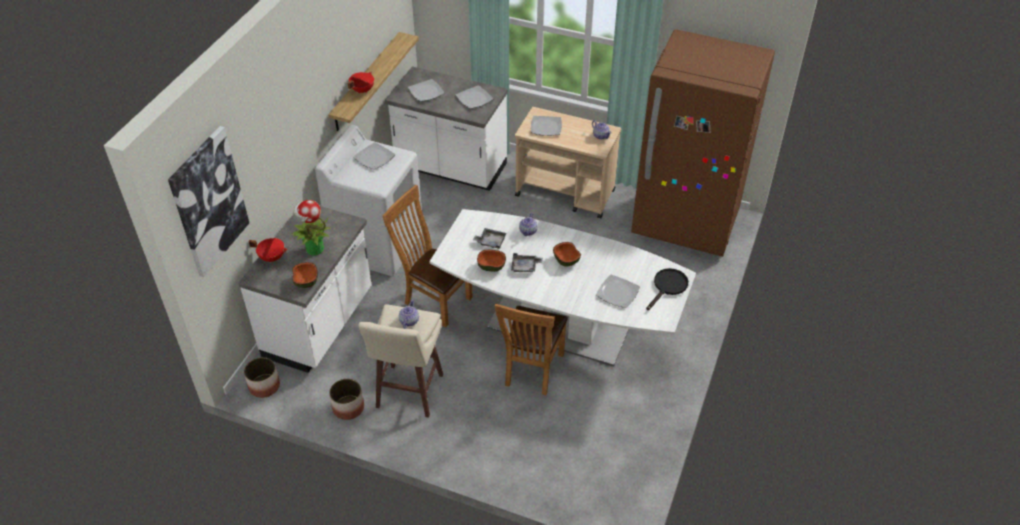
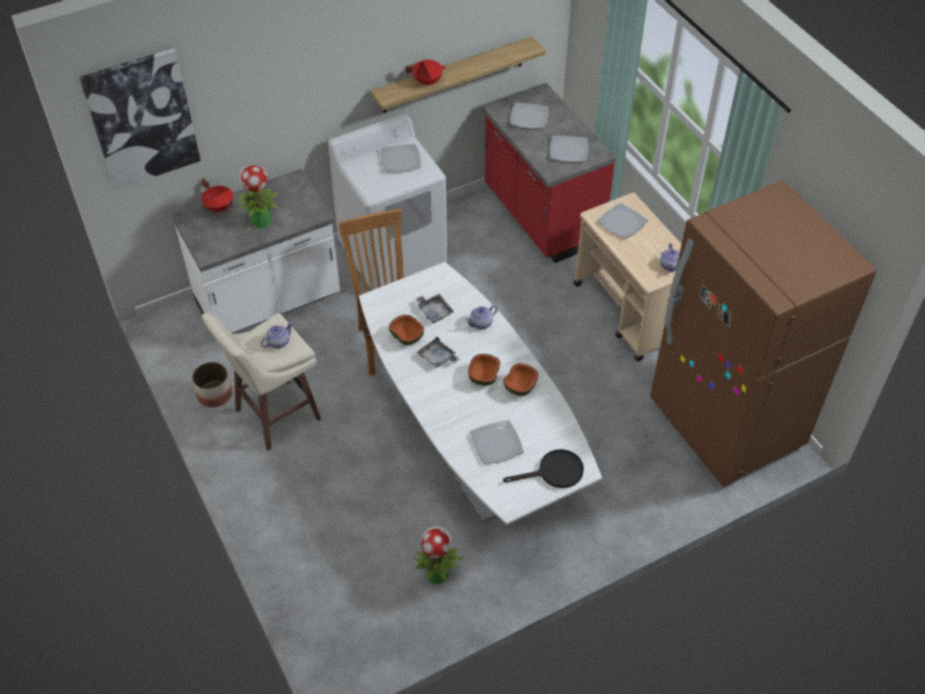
camera: 40 degrees right, 5 degrees up
planter [244,357,280,398] -> none
bowl [292,262,317,288] -> bowl moved to [503,363,538,396]
white counter [385,66,508,191] -> red counter [481,83,616,263]
brown chair [495,303,568,395] -> none
none -> potted plant [413,526,463,584]

